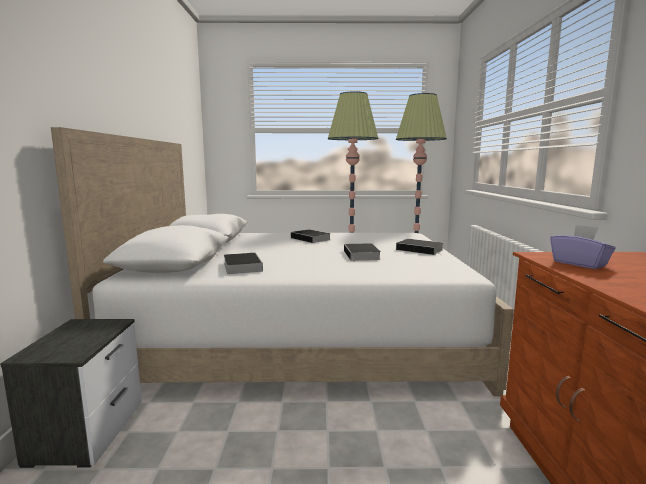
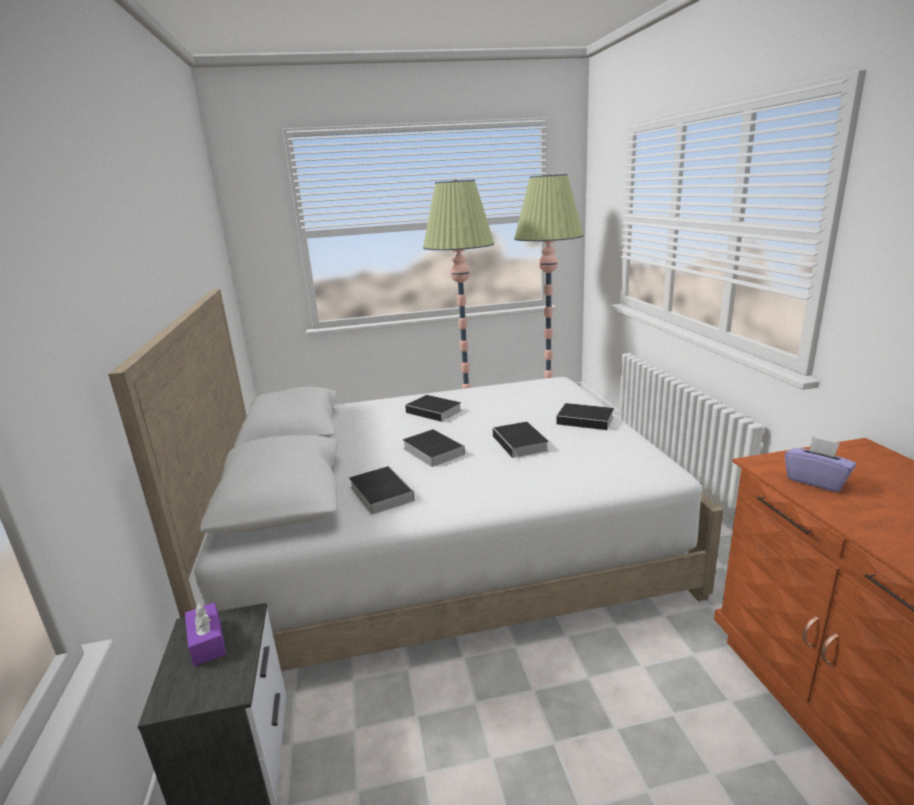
camera: 10 degrees left, 10 degrees up
none -> purple tissue box [185,601,226,666]
none -> book [403,429,465,467]

